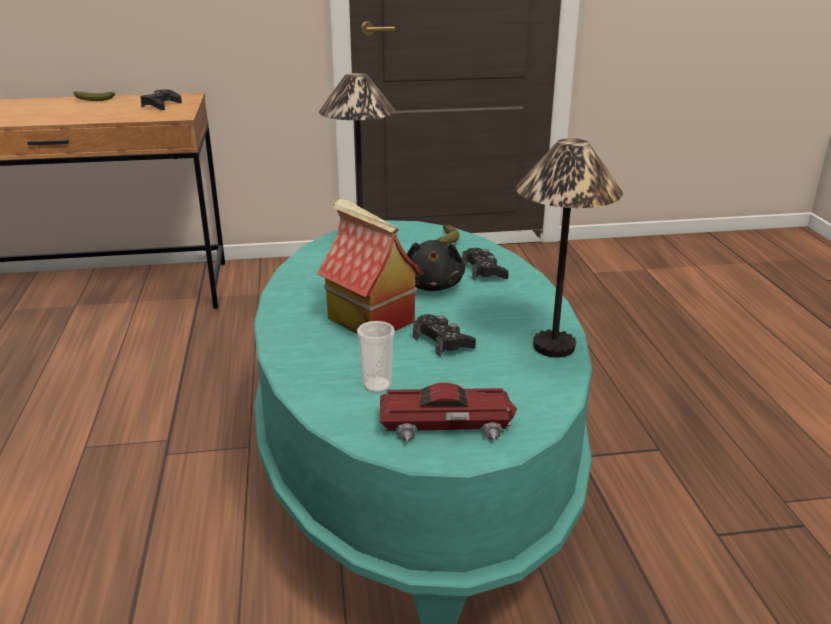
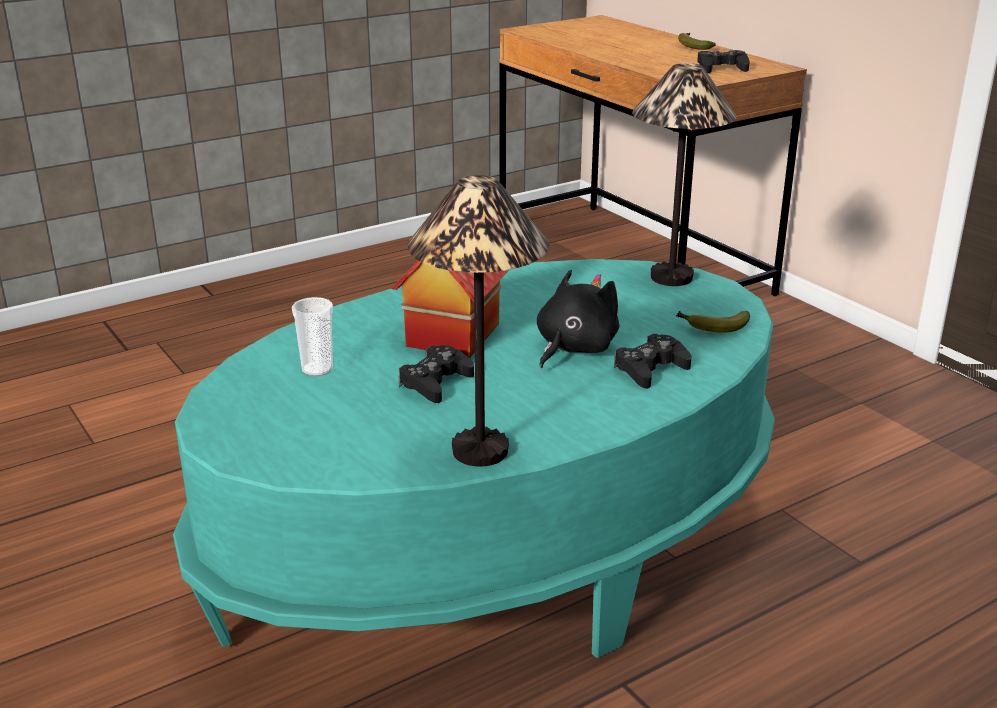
camera: 65 degrees right, 0 degrees up
toy car [380,382,517,441] -> none
black plush toy [407,240,465,291] -> black plush toy turned 150 degrees clockwise [537,270,619,368]

